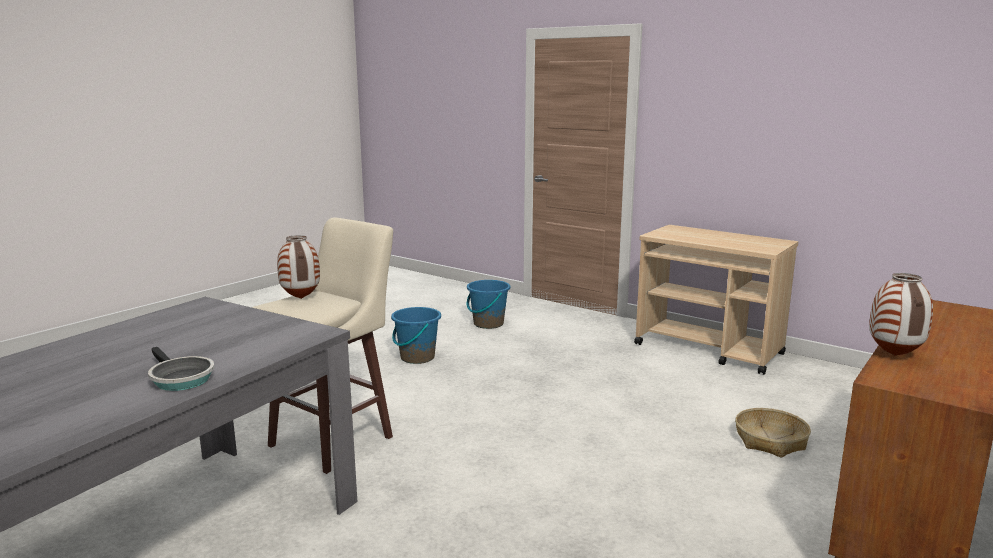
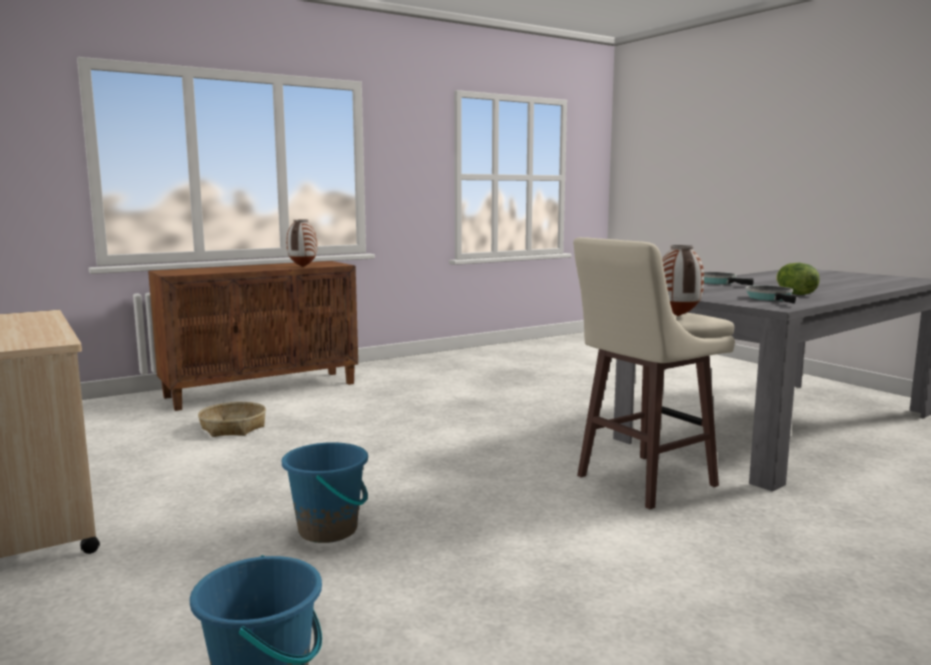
camera: 160 degrees left, 5 degrees down
blue bucket [391,307,441,364] -> blue bucket moved to [282,442,368,543]
none -> frying pan [746,285,796,304]
none -> lettuce [776,263,820,295]

